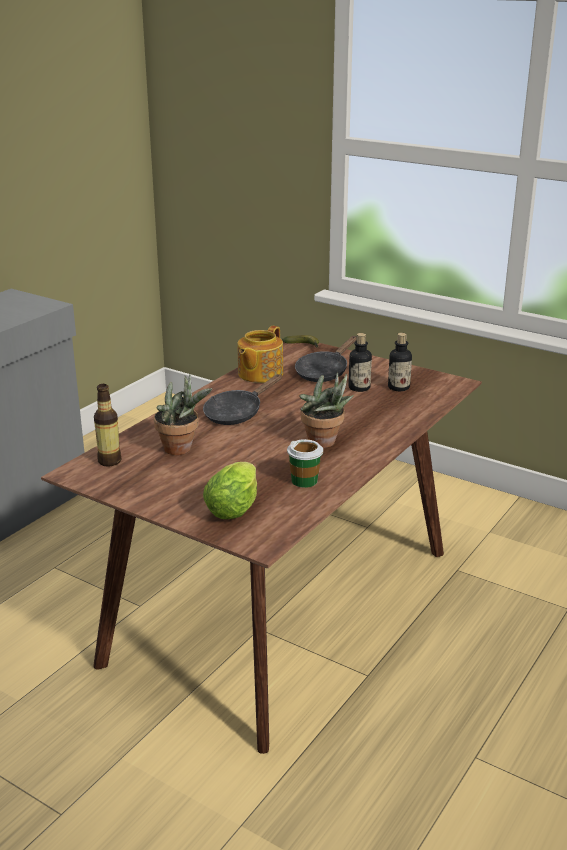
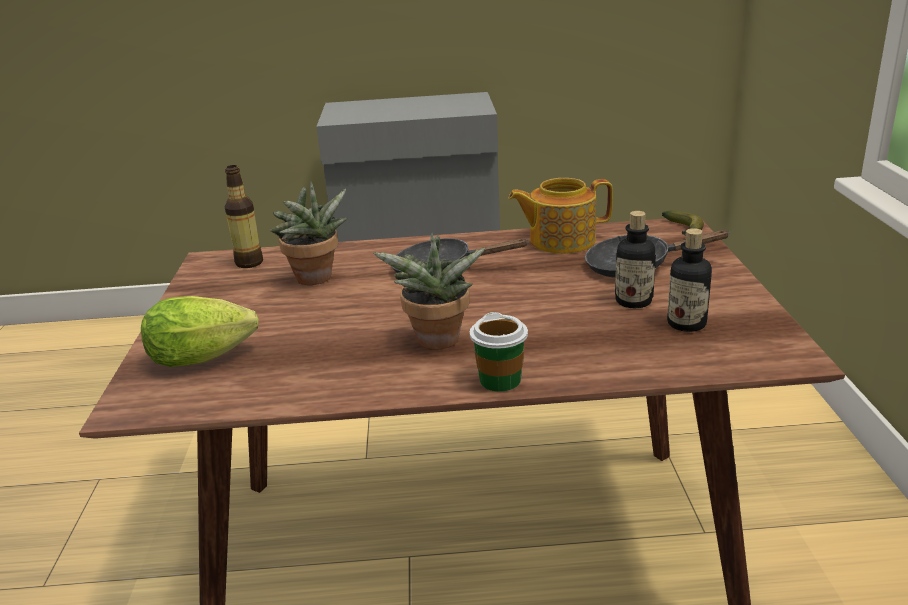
camera: 55 degrees right, 0 degrees up
cup [287,439,323,488] -> cup moved to [470,312,528,392]

